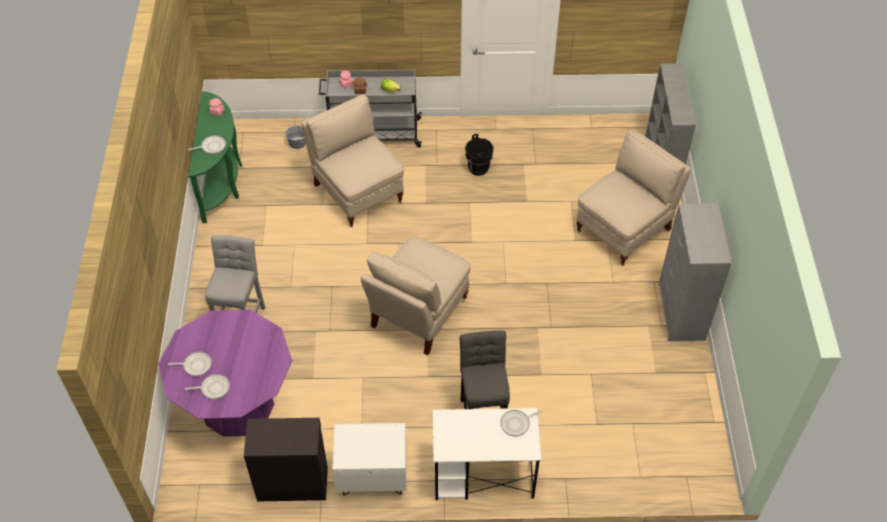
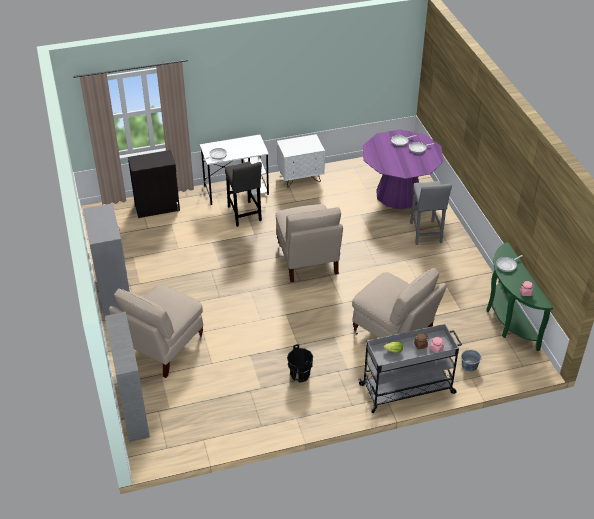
camera: 165 degrees right, 10 degrees down
black cabinet [244,418,328,501] -> black cabinet moved to [128,150,180,218]
beige chair [361,236,471,355] -> beige chair turned 150 degrees clockwise [276,204,343,282]

